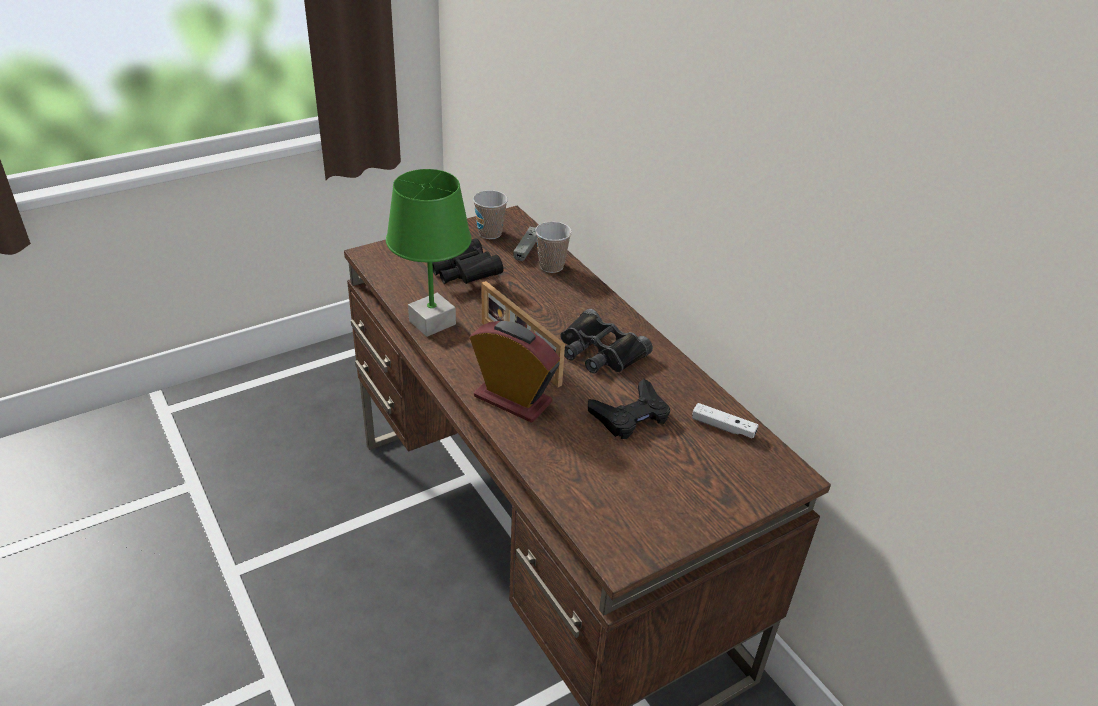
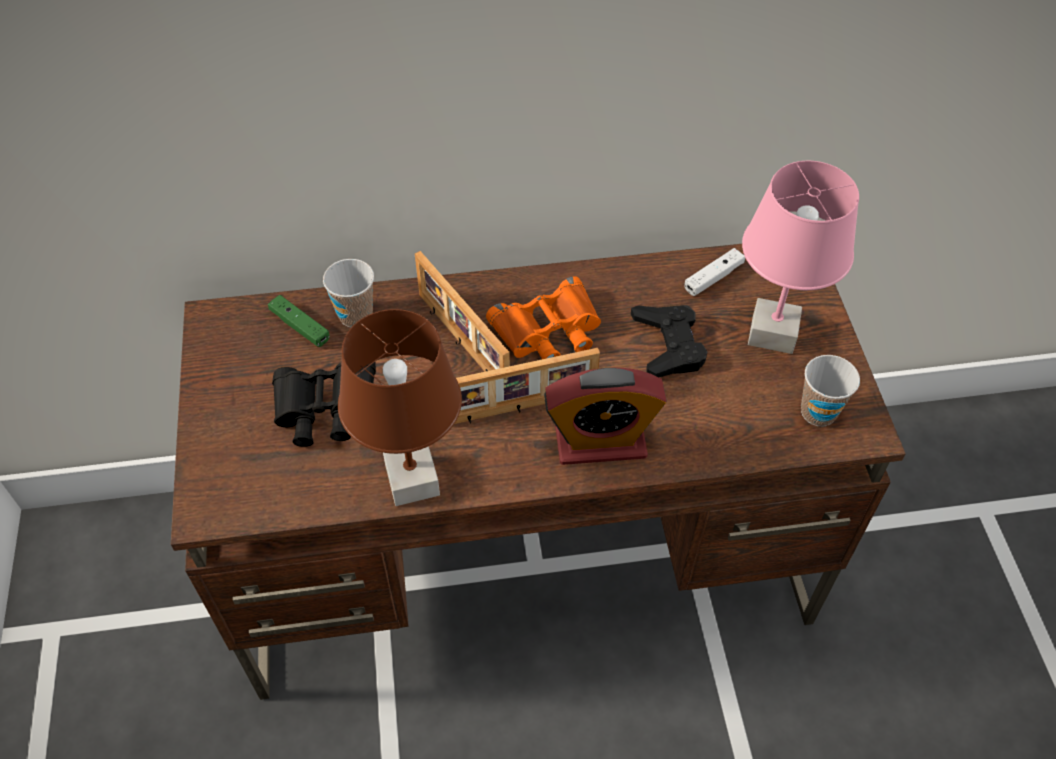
camera: 65 degrees left, 15 degrees up
green table lamp [386,169,472,337] -> brown table lamp [338,309,462,506]
alarm clock [470,321,560,423] -> alarm clock turned 150 degrees counterclockwise [544,368,667,465]
cup [473,190,508,239] -> cup moved to [801,355,860,426]
grey game controller [513,227,537,261] -> green game controller [268,295,330,347]
black binoculars [560,309,653,373] -> orange binoculars [486,276,601,359]
none -> picture frame [415,251,510,372]
none -> pink table lamp [742,161,859,354]

